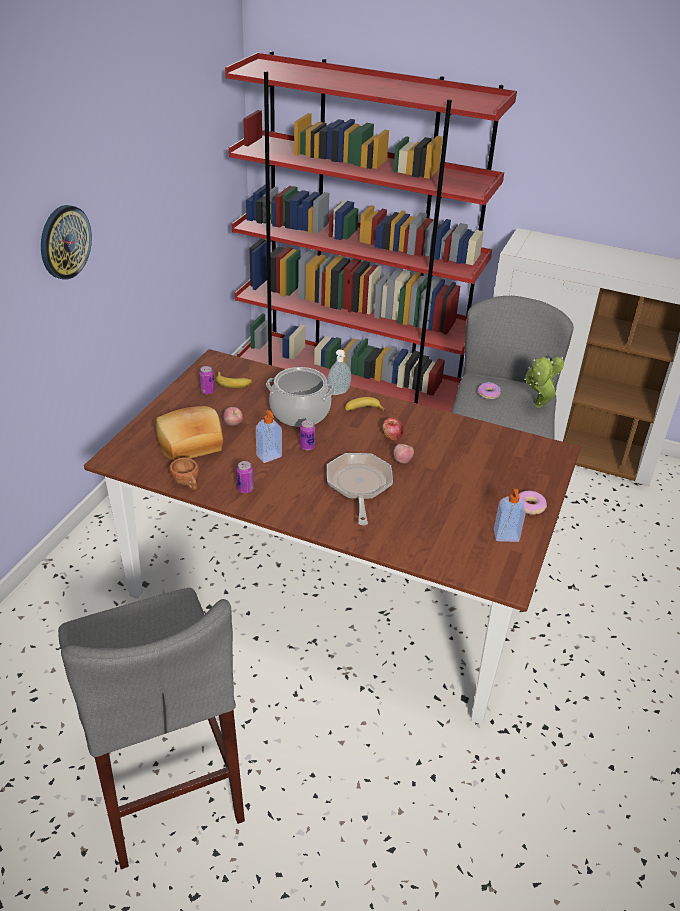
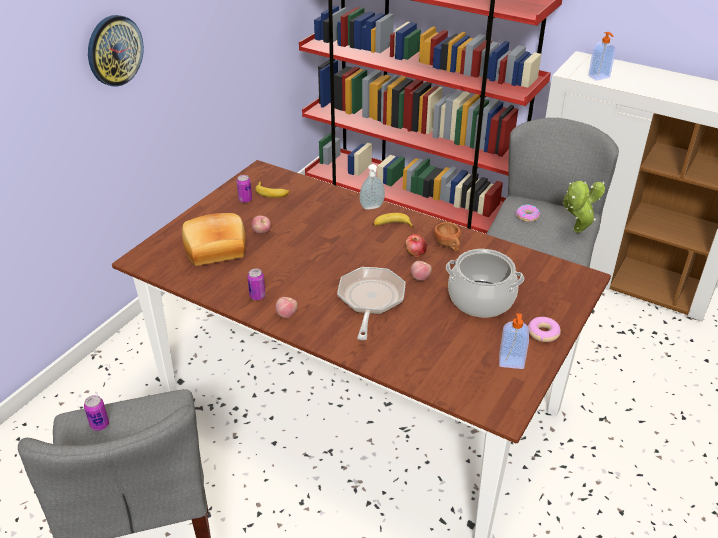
camera: 10 degrees right, 0 degrees up
brown cup [169,457,199,490] -> brown cup moved to [434,222,461,252]
soap dispenser [256,410,282,463] -> soap dispenser moved to [588,32,616,81]
cooking pot [266,367,335,427] -> cooking pot moved to [446,249,524,318]
can [300,420,315,451] -> can moved to [84,395,109,431]
none -> apple [275,297,298,318]

